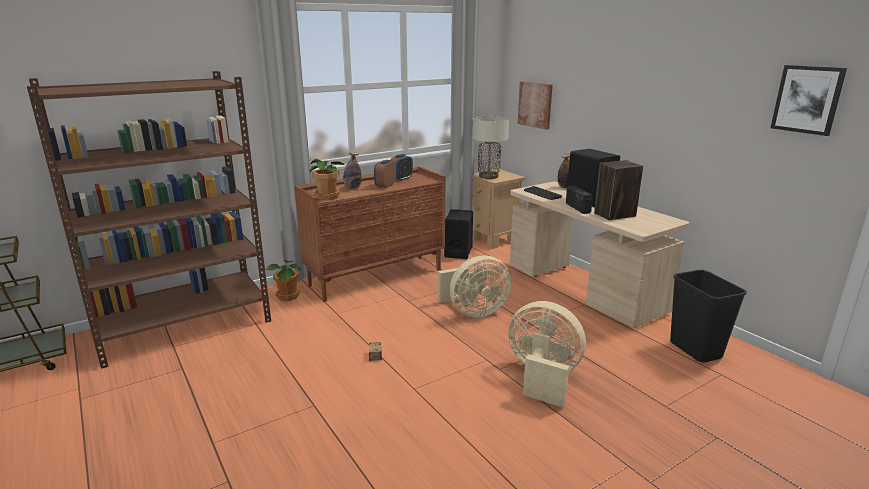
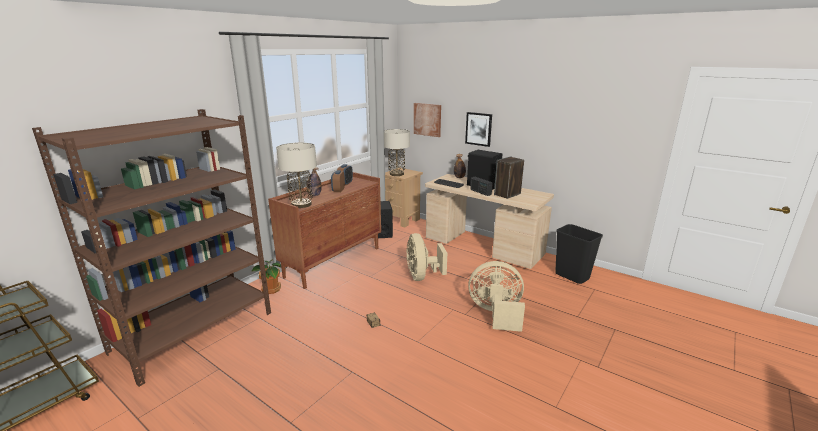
camera: 20 degrees left, 0 degrees up
potted plant [310,159,346,200] -> table lamp [276,143,317,208]
beige fan [438,256,511,318] -> beige fan turned 120 degrees clockwise [406,233,447,281]
picture [771,65,847,136] -> picture moved to [465,112,492,147]

